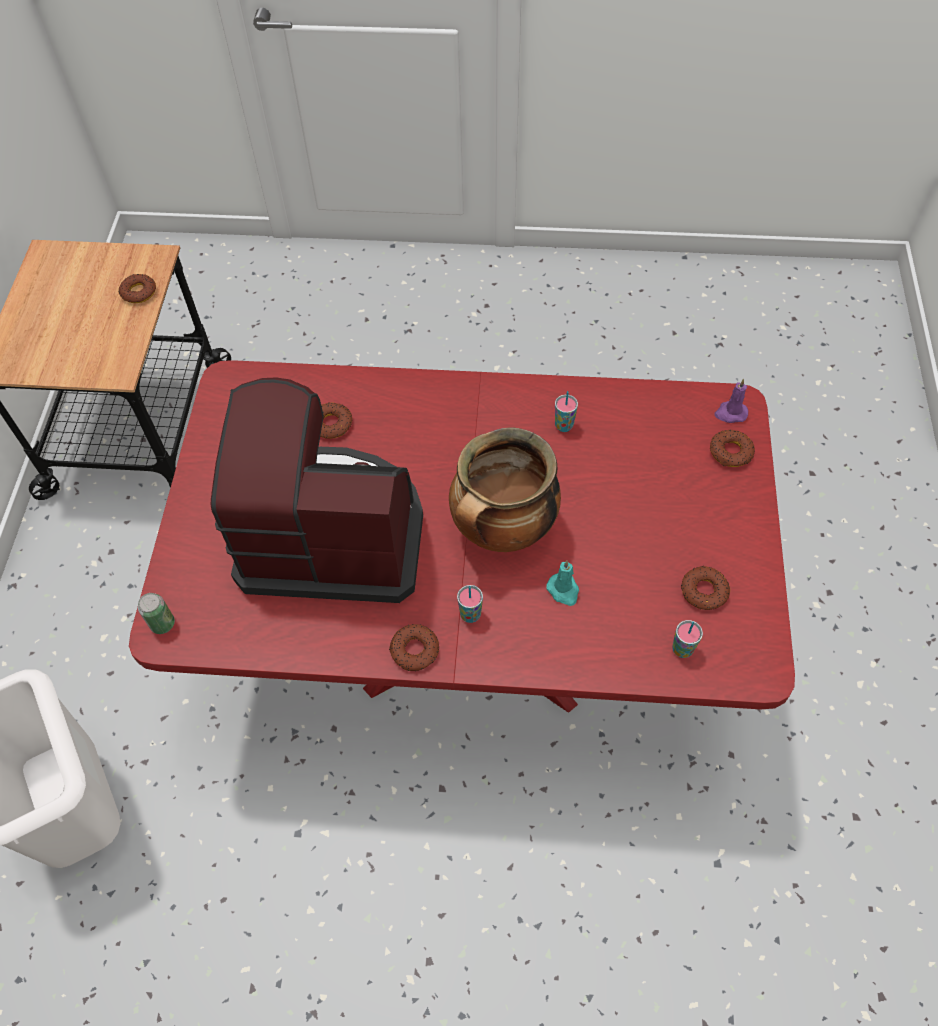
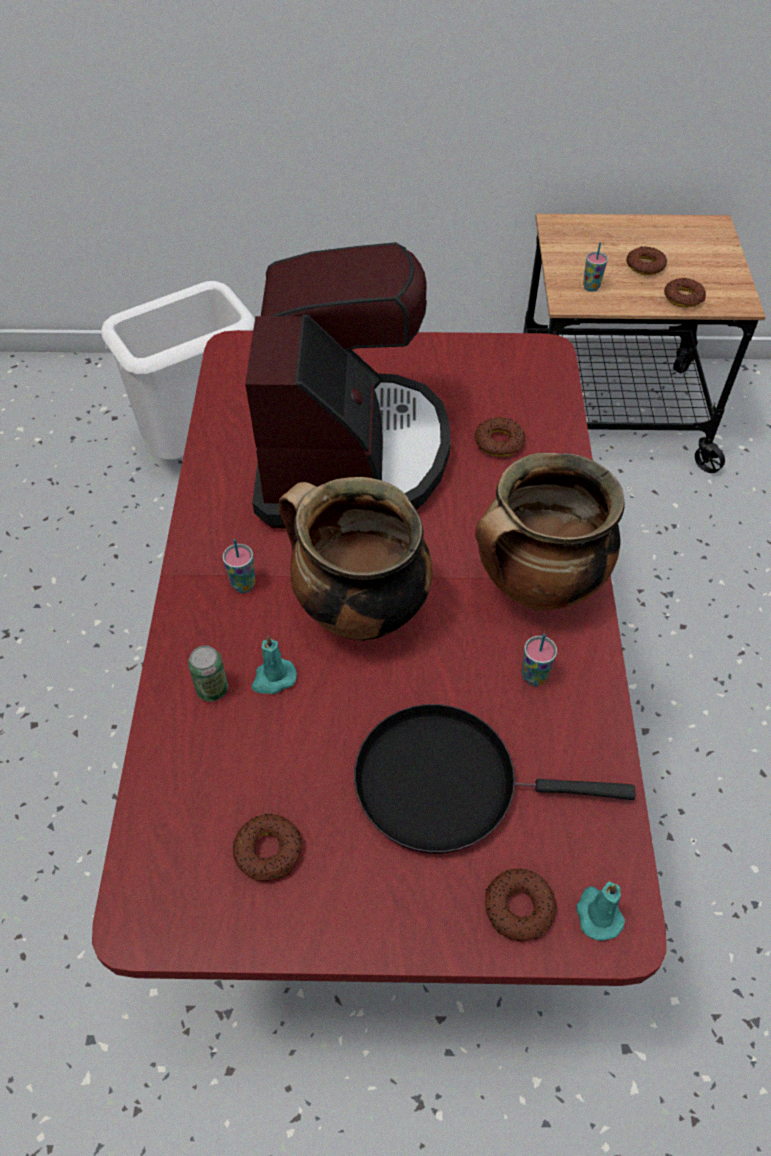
camera: 85 degrees right, 5 degrees down
can [138,593,175,634] -> can moved to [188,645,228,702]
donut [389,624,439,671] -> donut moved to [626,246,667,275]
cup [672,620,703,658] -> cup moved to [583,242,608,292]
purple candle [715,379,748,423] -> turquoise candle [576,881,625,941]
none -> black frying pan [354,704,636,853]
none -> cooking pot [475,453,625,610]

